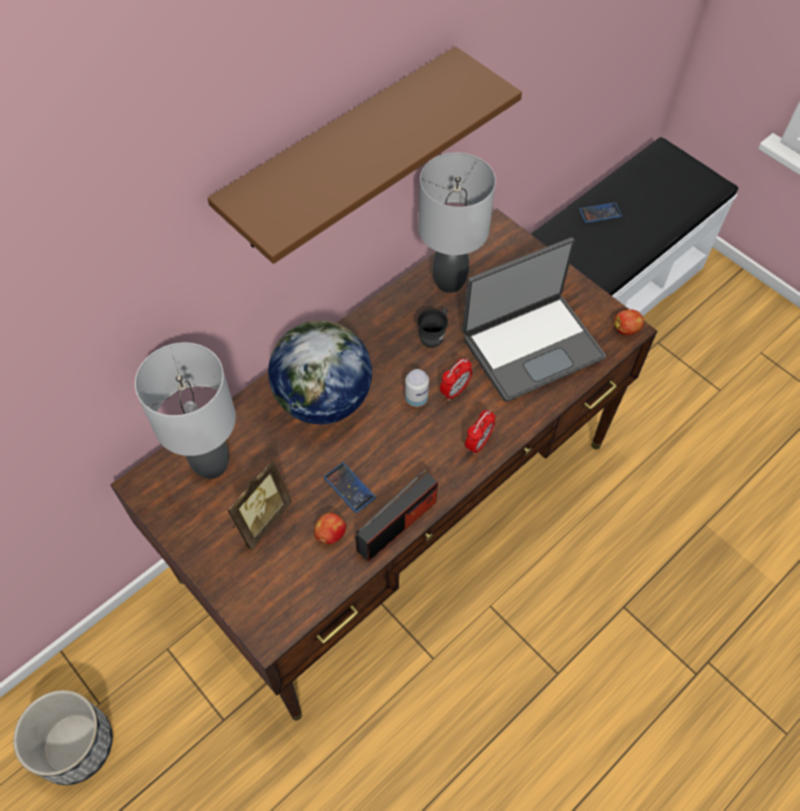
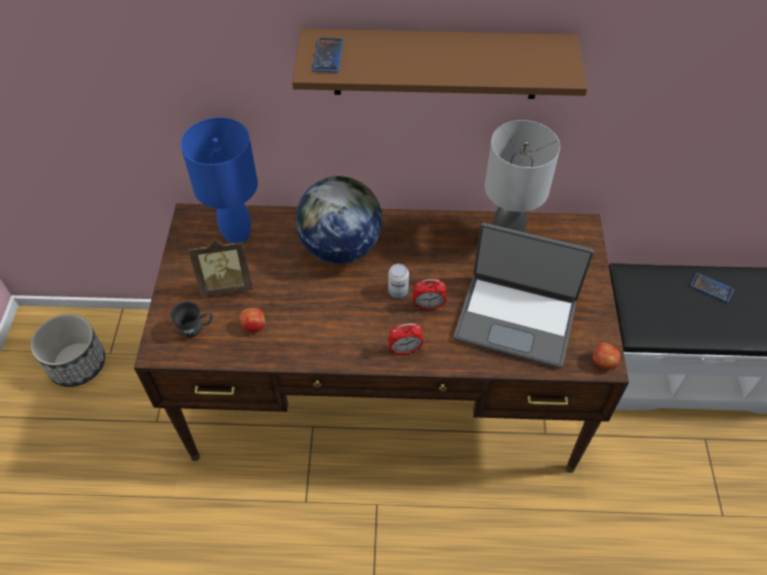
camera: 45 degrees right, 5 degrees down
grey table lamp [135,342,236,479] -> blue table lamp [181,117,258,243]
phone [323,462,376,513] -> phone moved to [312,38,344,72]
radio [355,469,438,562] -> none
grey mug [417,308,448,348] -> grey mug moved to [171,302,213,338]

